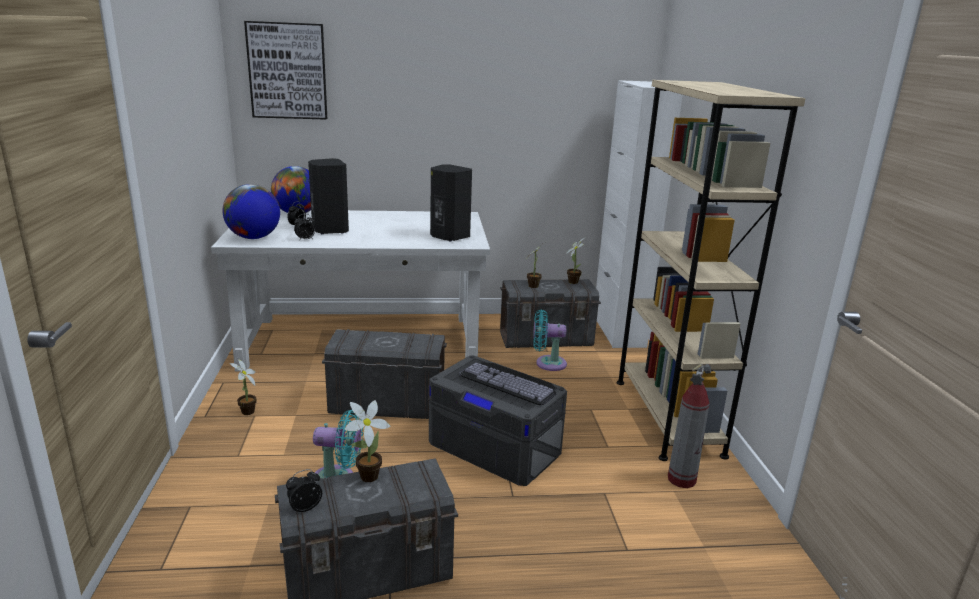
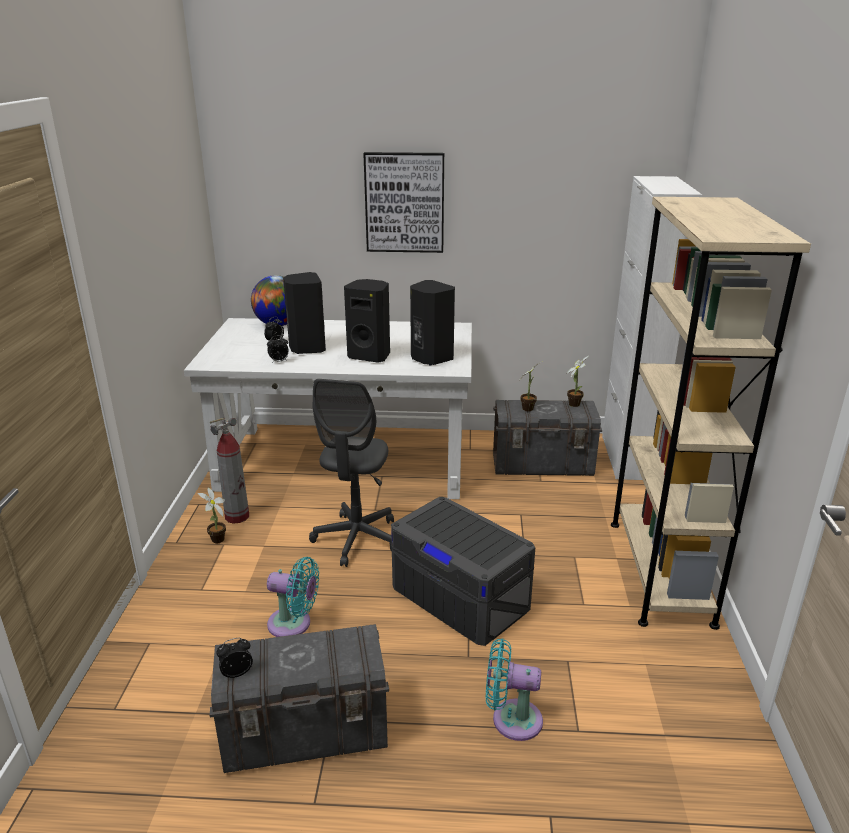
camera: 10 degrees right, 5 degrees up
globe [222,184,280,239] -> none
picture [244,21,327,120] -> picture moved to [363,152,444,253]
grey storage box [322,329,447,419] -> grey office chair [309,379,394,567]
potted plant [344,400,390,482] -> none
keyboard [459,362,557,405] -> none
turquoise fan [533,310,567,371] -> turquoise fan moved to [486,638,543,741]
fire extinguisher [668,364,711,488] -> fire extinguisher moved to [210,418,249,524]
none -> black speaker [344,279,390,363]

